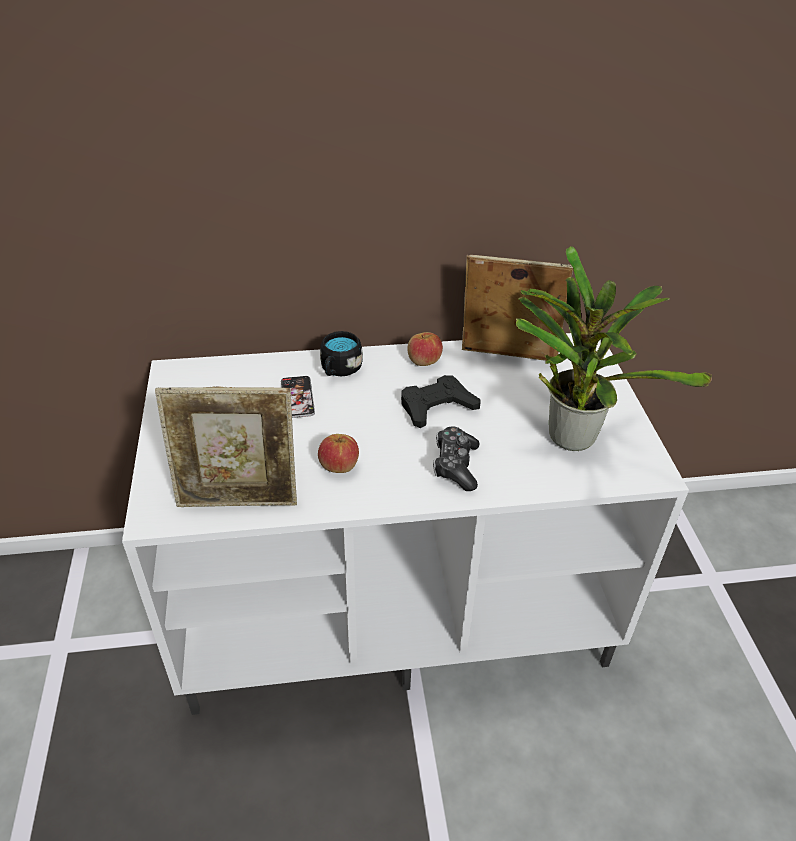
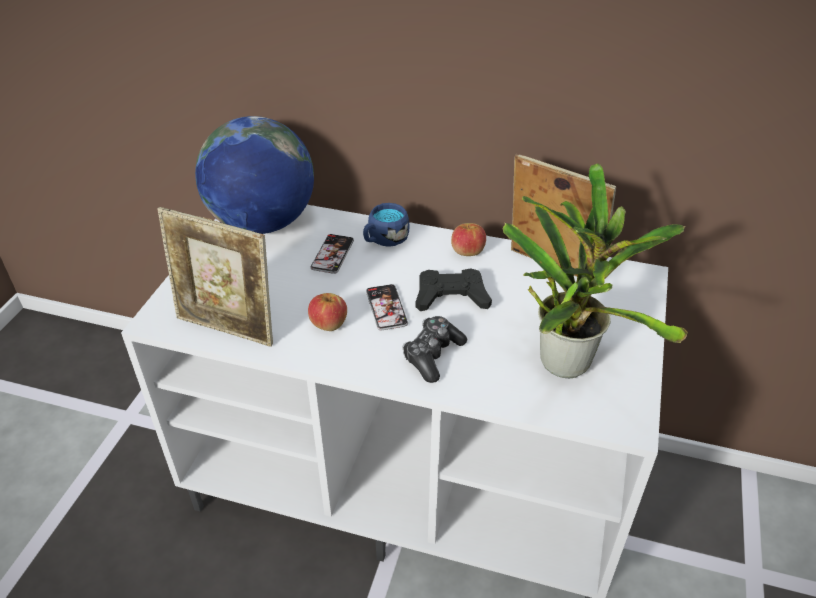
camera: 25 degrees right, 0 degrees up
black mug [320,331,363,376] -> blue mug [363,203,409,247]
none -> globe [195,116,314,234]
none -> phone [366,284,408,331]

